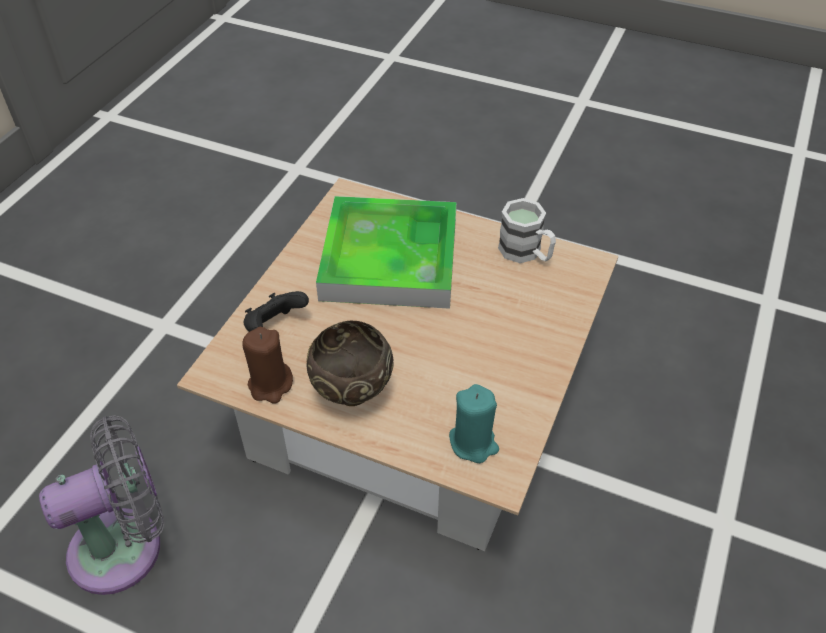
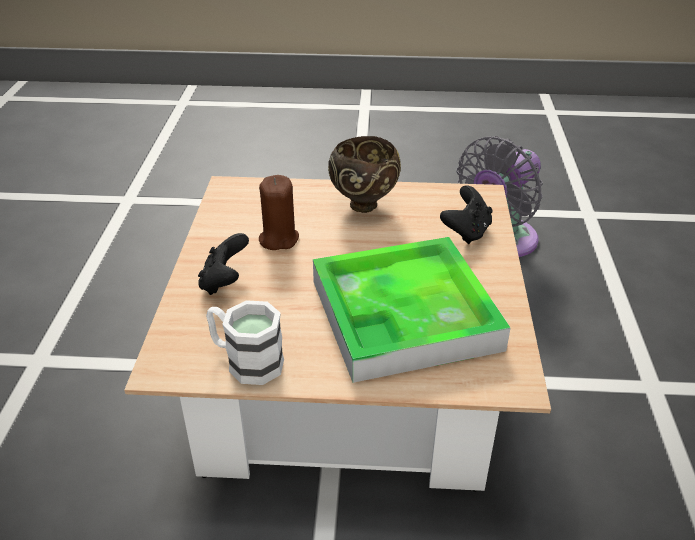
camera: 160 degrees right, 10 degrees down
brown candle [242,327,293,404] -> brown candle moved to [259,175,299,250]
turquoise candle [449,384,499,463] -> none
none -> black game controller [198,233,249,295]

